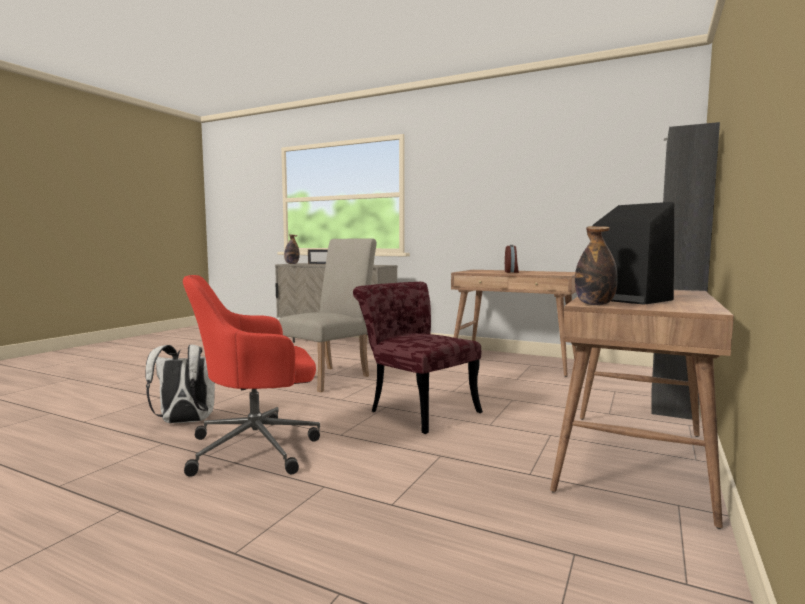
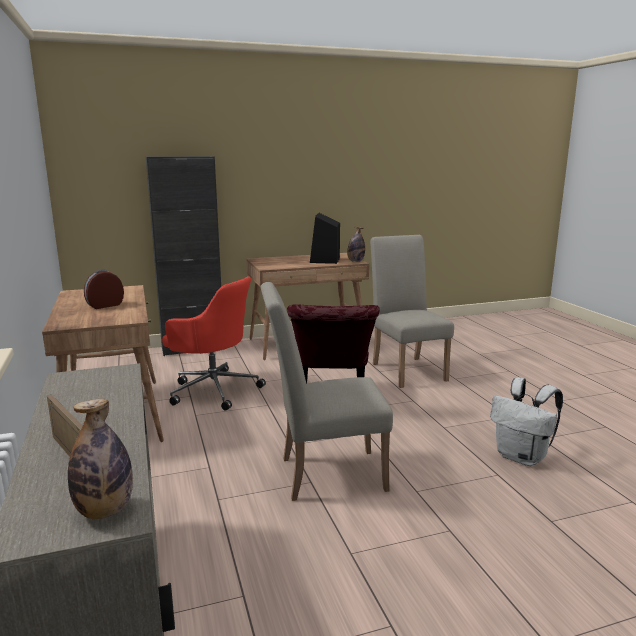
camera: 135 degrees left, 10 degrees up
red office chair [183,275,320,477] -> red office chair moved to [162,276,266,411]
none -> beige chair [370,235,454,388]

